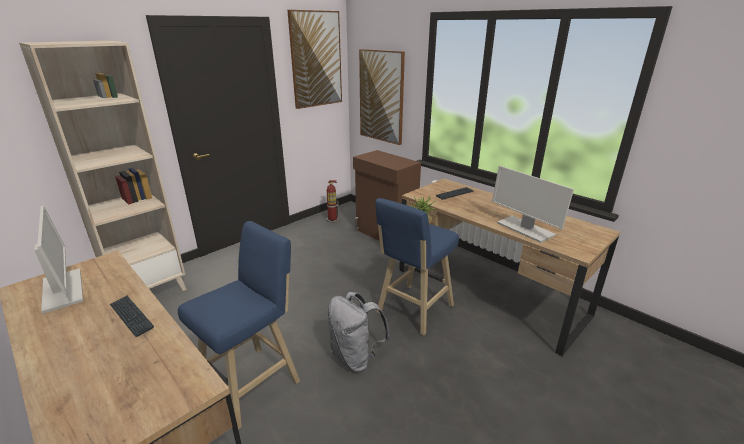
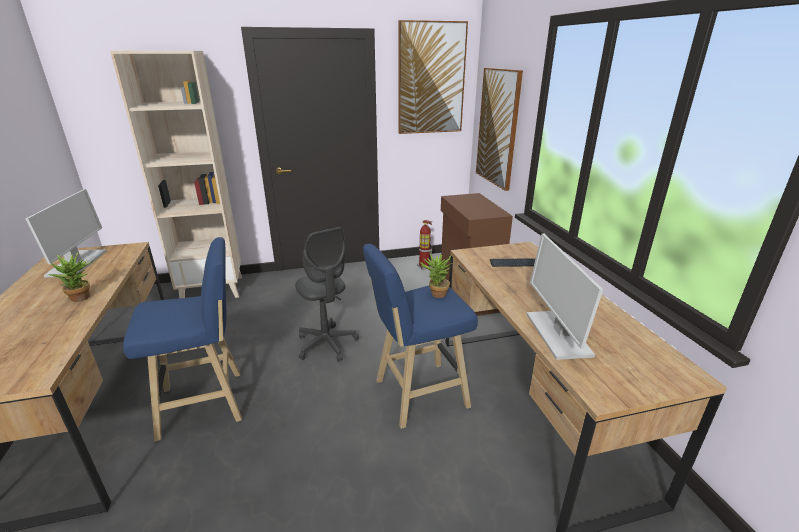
camera: 30 degrees right, 0 degrees up
keyboard [110,296,154,337] -> potted plant [49,252,93,302]
grey backpack [328,292,390,372] -> none
none -> grey office chair [295,227,359,362]

